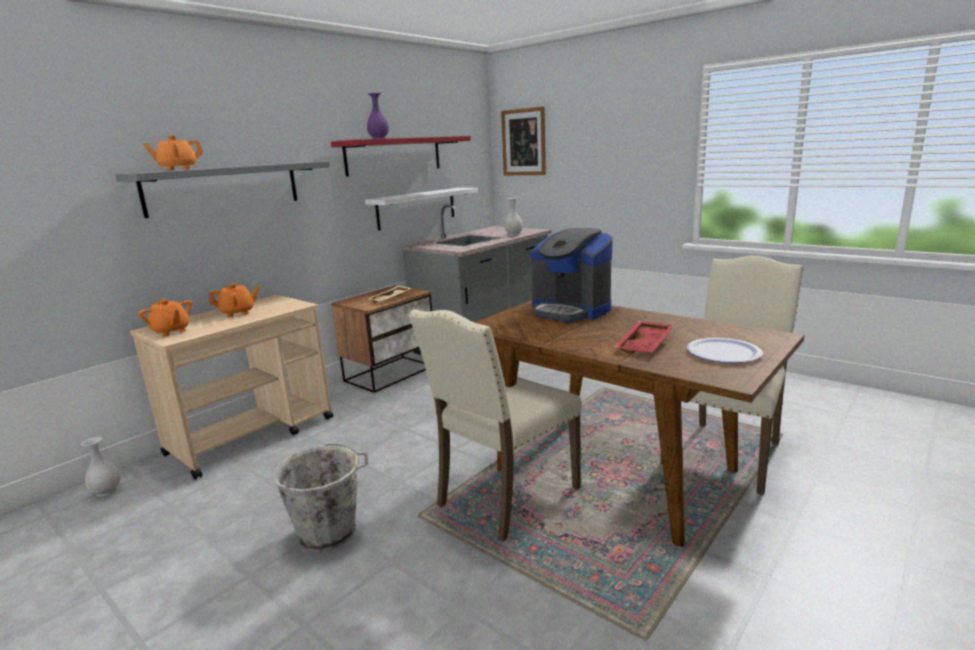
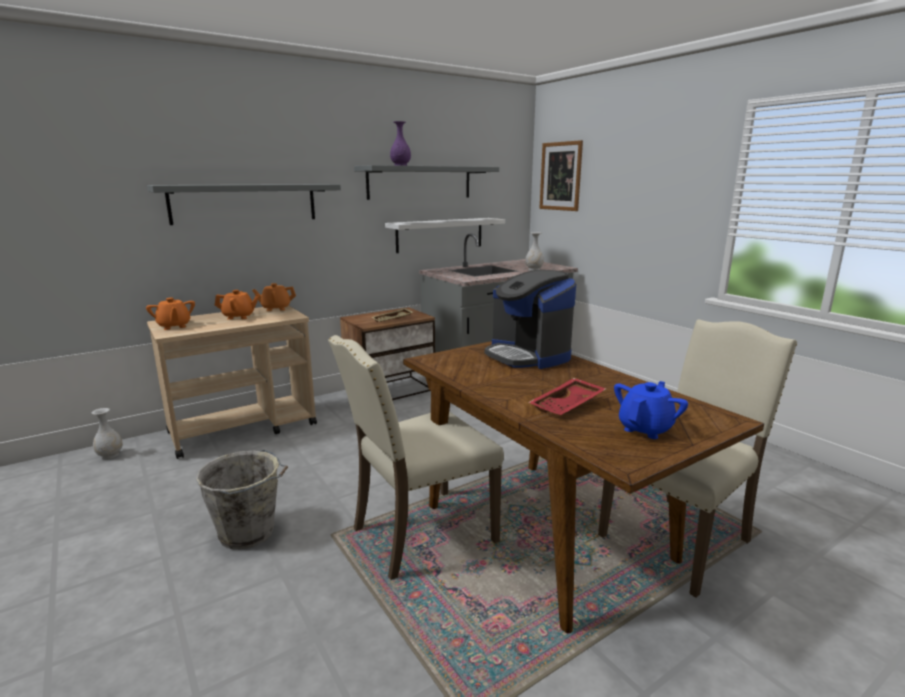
camera: 15 degrees right, 0 degrees up
orange teapot [143,135,203,171] -> orange teapot moved to [252,283,296,311]
red shelf [331,136,471,177] -> grey shelf [354,165,499,200]
plate [687,338,763,363] -> blue teapot [614,381,688,439]

